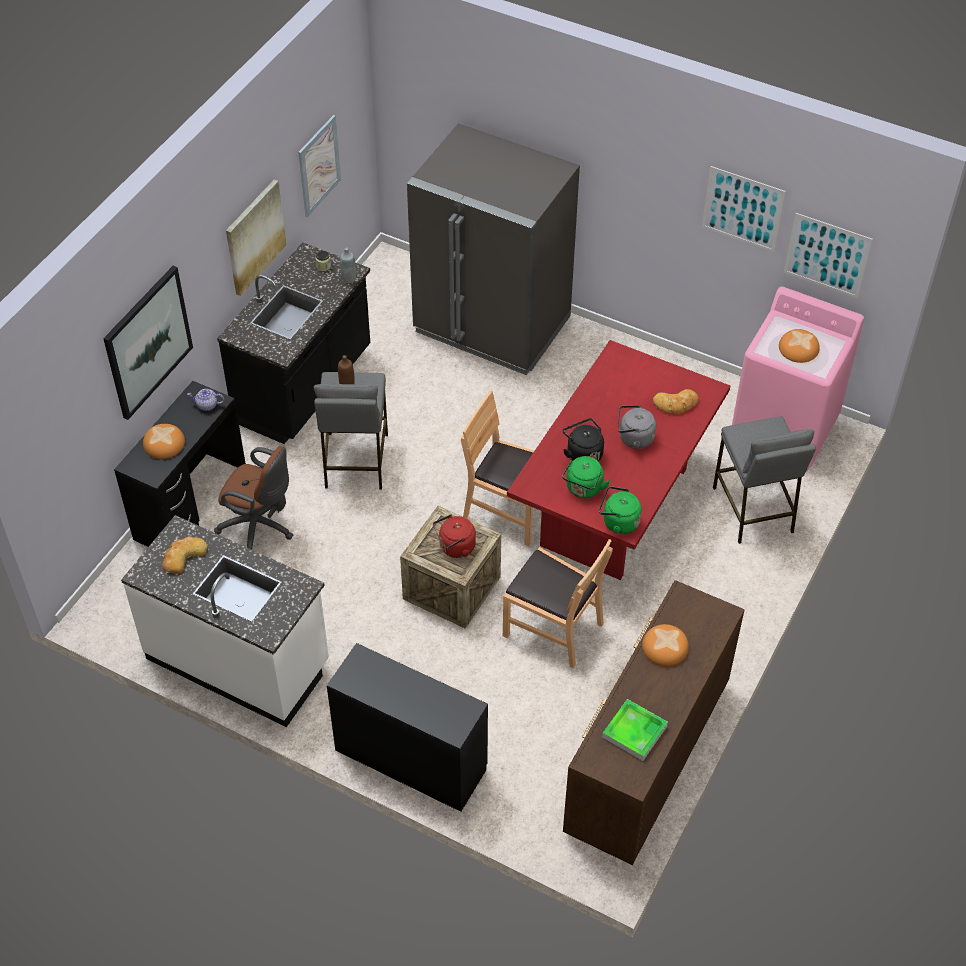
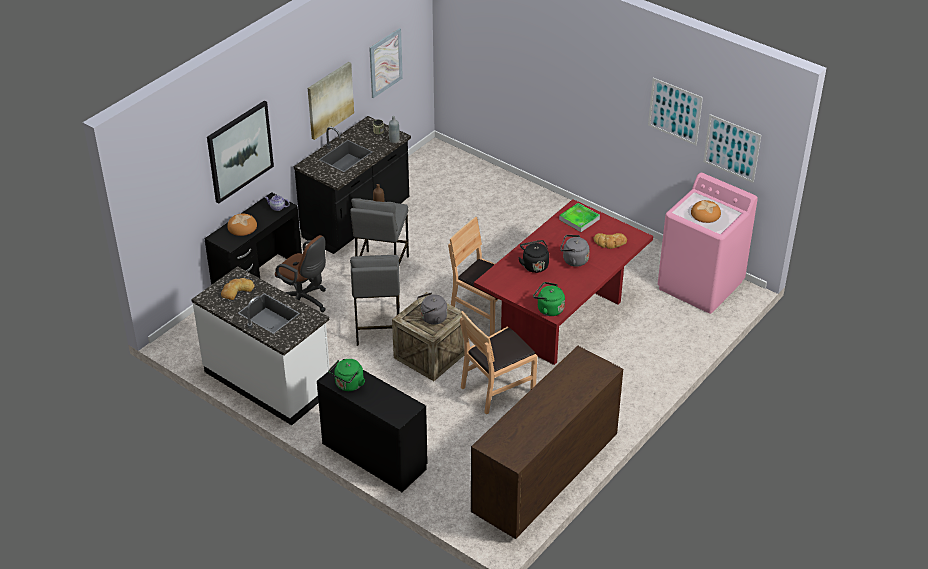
camera: 10 degrees right, 10 degrees down
grey fridge [407,123,580,375] -> none
red kettle [433,514,476,558] -> grey kettle [417,293,447,325]
brown chair [503,539,613,668] -> brown chair turned 105 degrees clockwise [460,311,537,414]
green kettle [562,456,610,498] -> green kettle moved to [329,359,365,391]
tray [602,699,668,761] -> tray moved to [559,203,600,232]
bread [642,624,689,667] -> none
grey stool [713,416,816,544] -> grey stool moved to [350,255,400,346]

